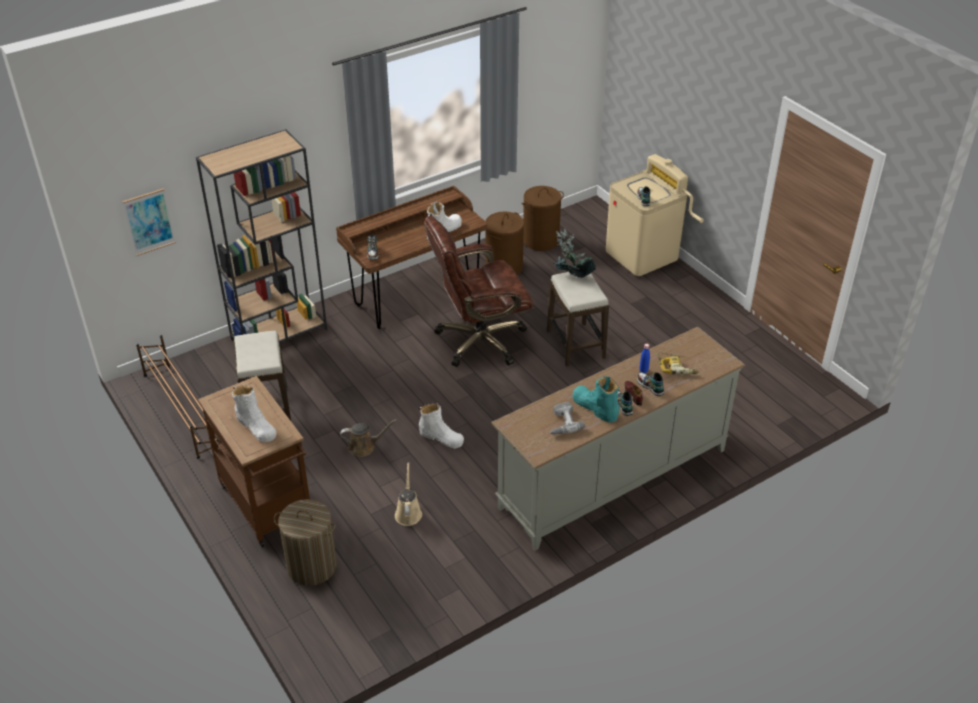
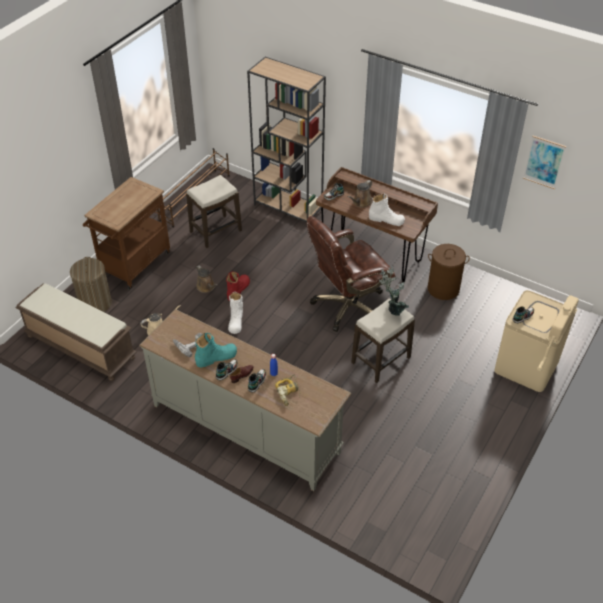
camera: 65 degrees right, 5 degrees up
picture [122,188,176,256] -> picture moved to [523,136,566,189]
white boot [232,386,276,442] -> none
brown office chair [424,216,533,367] -> brown office chair turned 75 degrees counterclockwise [307,216,395,332]
brown laundry basket [521,186,564,251] -> none
turquoise boot [573,377,619,423] -> turquoise boot turned 45 degrees clockwise [195,333,237,367]
none -> brown bench [15,283,137,381]
none -> red boot [226,271,250,301]
none -> brown watering can [347,180,372,208]

